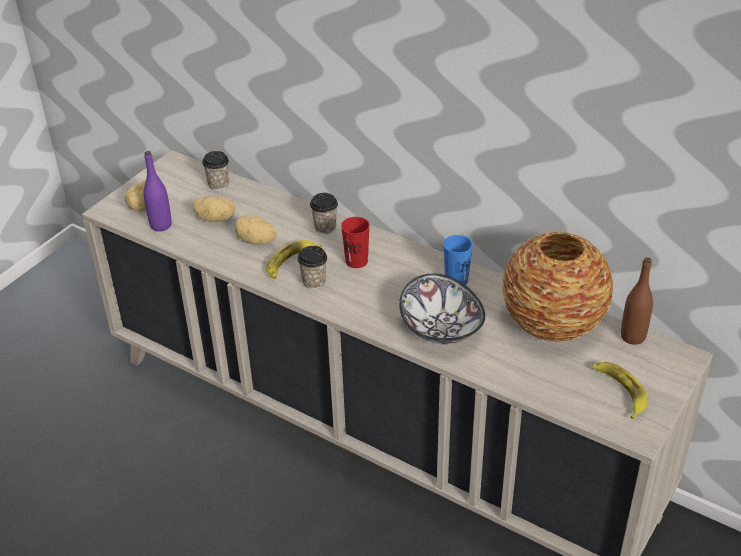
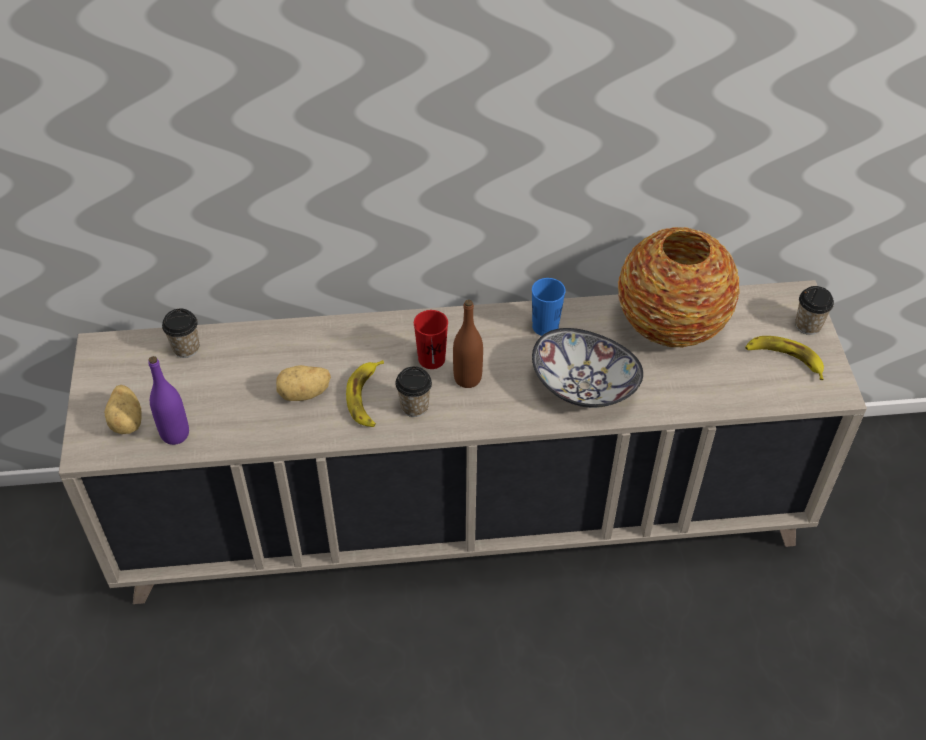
camera: 40 degrees left, 10 degrees up
potato [193,196,235,222] -> none
cup [310,193,338,234] -> cup moved to [795,286,834,335]
brown bottle [621,257,653,345] -> brown bottle moved to [453,299,483,388]

